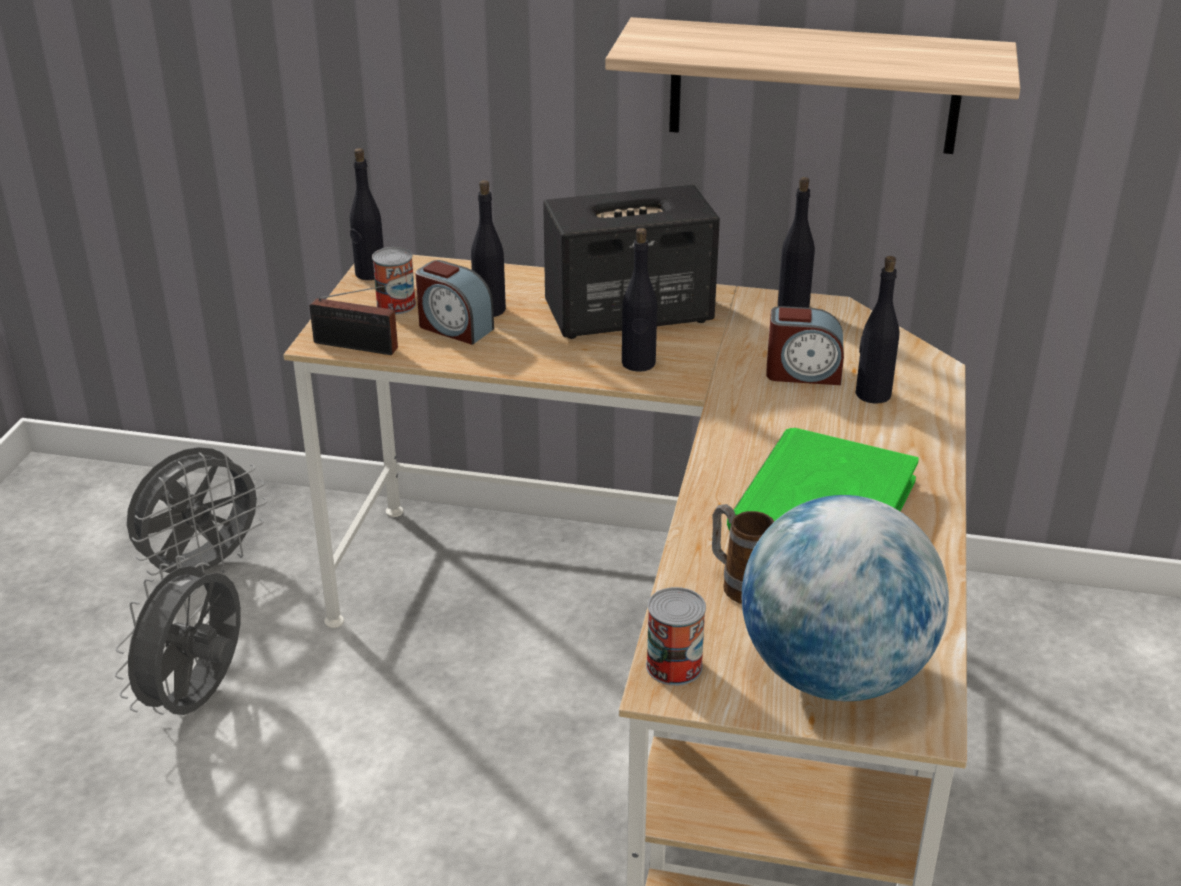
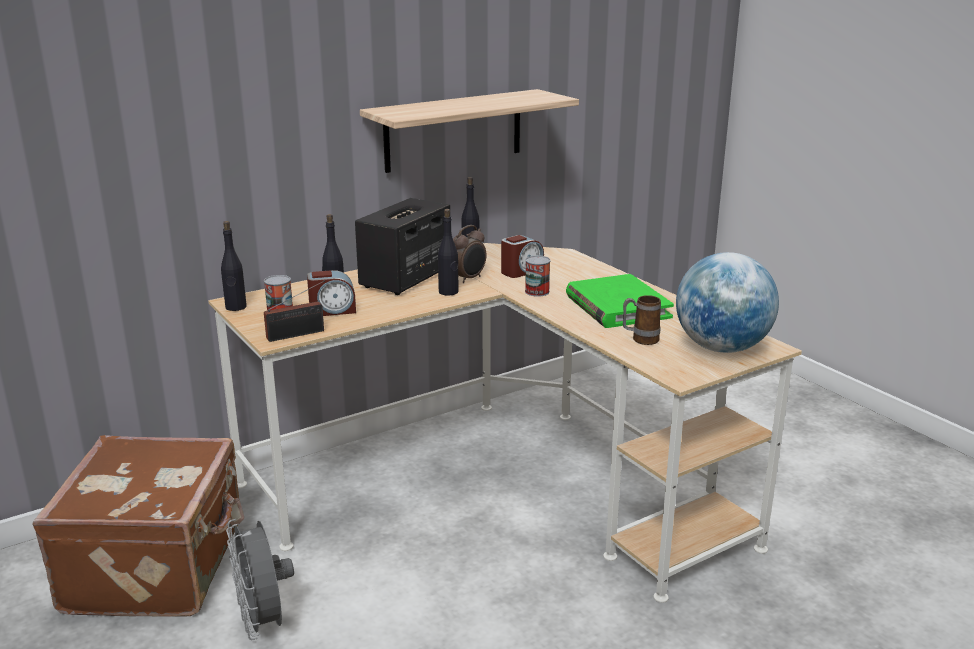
camera: 45 degrees left, 10 degrees down
grey fan [127,447,267,575] -> brown suitcase [32,435,244,617]
can [646,587,706,686] -> can moved to [525,255,551,297]
black bottle [856,256,900,404] -> none
none -> alarm clock [453,225,486,283]

